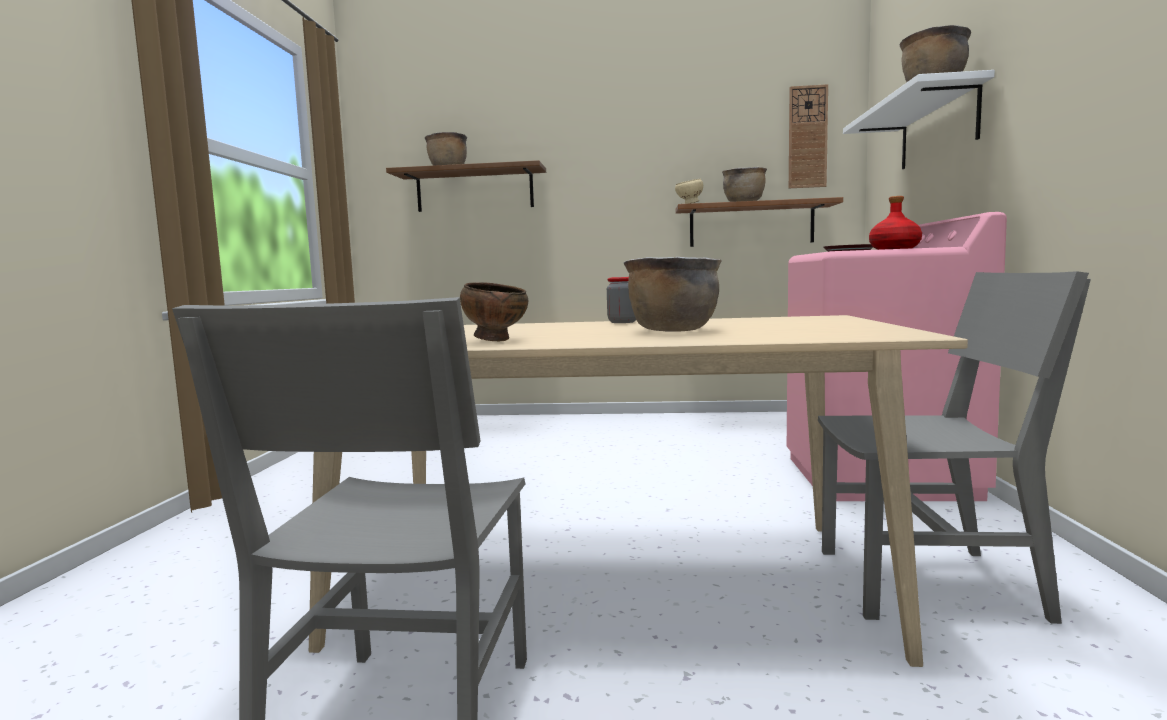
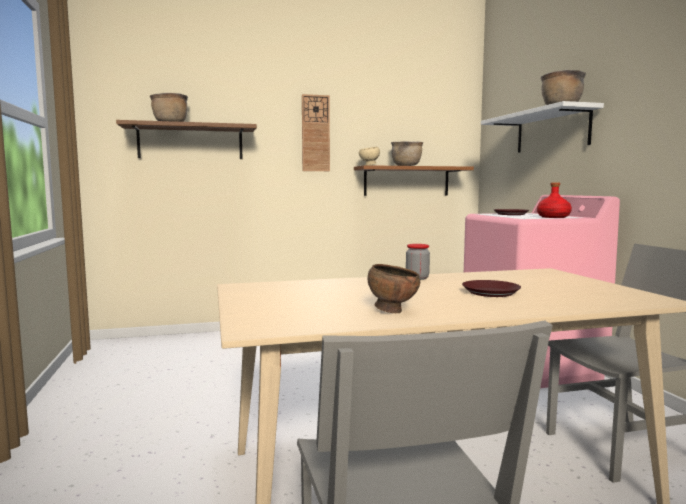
camera: 20 degrees left, 0 degrees up
brown cooking pot [624,257,722,332] -> brown plate [462,280,521,297]
wall clock [789,84,828,188] -> wall clock moved to [302,94,330,171]

